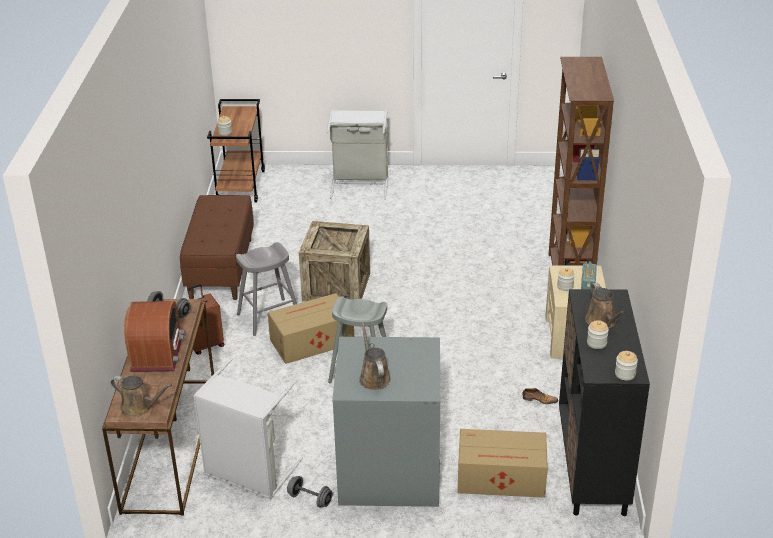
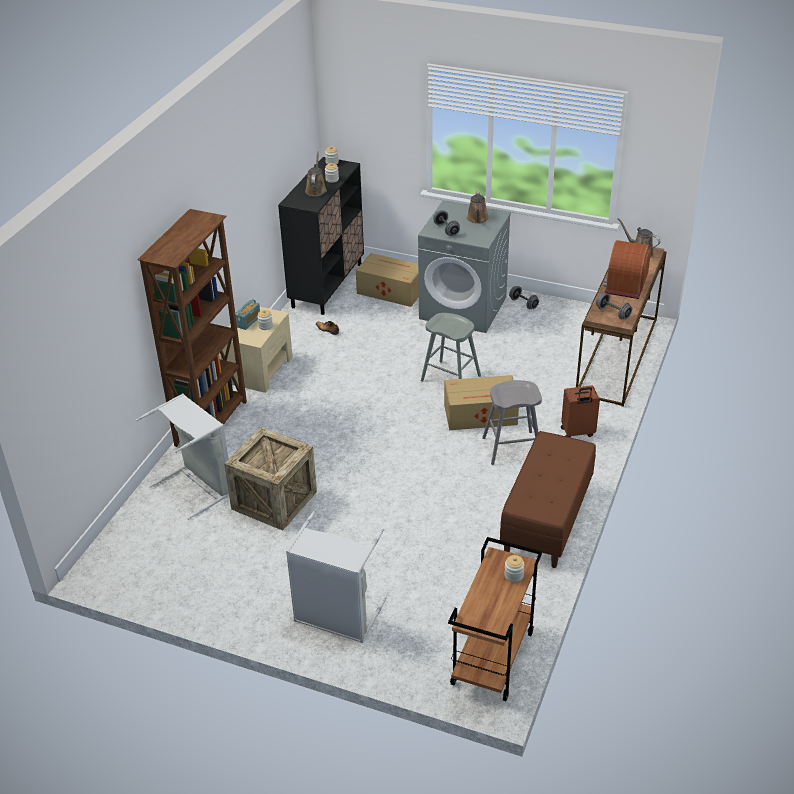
camera: 160 degrees left, 5 degrees up
grey laundry basket [193,358,303,500] -> grey laundry basket moved to [136,394,229,520]
crate [299,221,370,302] -> crate moved to [224,427,317,531]
none -> grey dumbbell [433,210,460,236]

